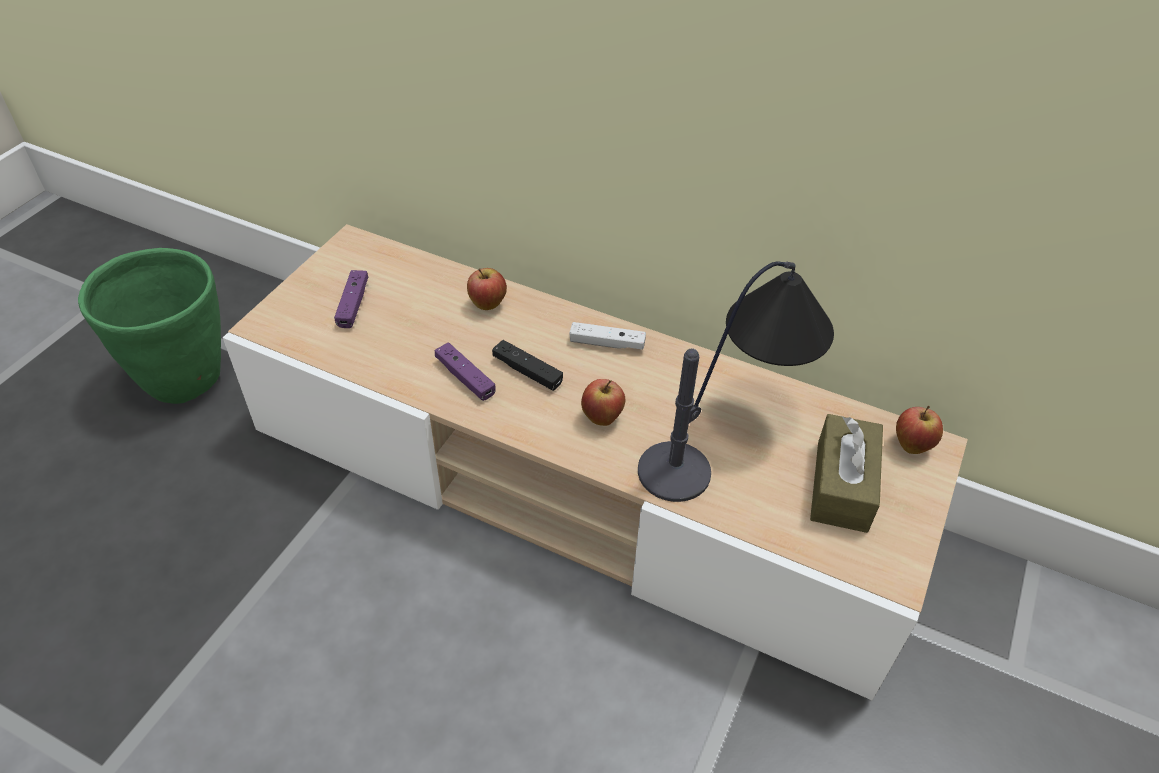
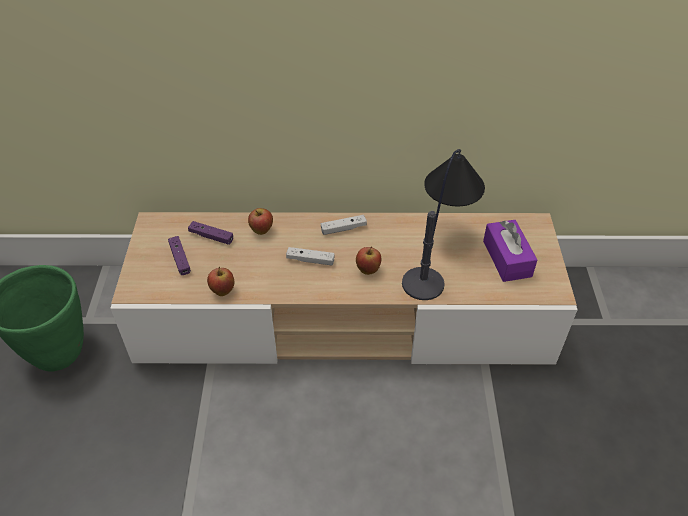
camera: 25 degrees left, 0 degrees up
purple game controller [435,342,496,401] -> purple game controller moved to [188,221,233,245]
black game controller [492,340,563,391] -> white game controller [286,247,335,265]
brown tissue box [810,414,883,533] -> purple tissue box [483,220,537,282]
apple [896,406,943,454] -> apple moved to [207,267,234,296]

